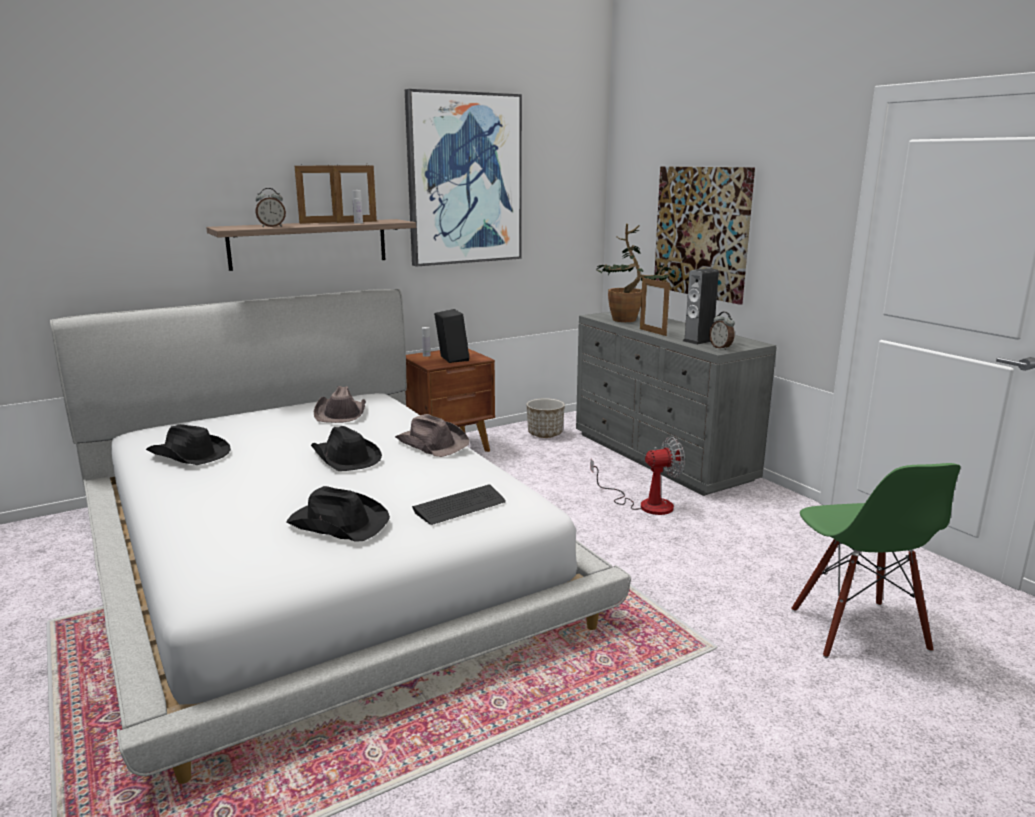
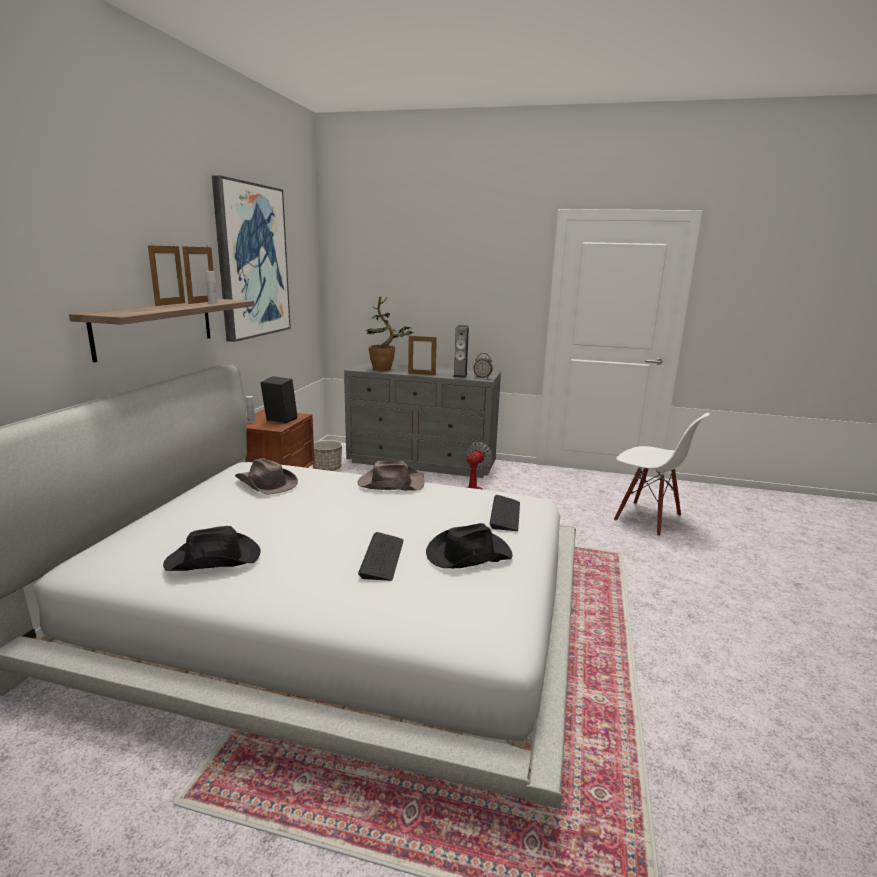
camera: 45 degrees left, 0 degrees up
alarm clock [255,188,286,227] -> none
black hat [311,426,382,471] -> none
picture [654,166,755,305] -> none
green chair [791,463,961,658] -> white chair [614,413,710,536]
none -> keyboard [358,532,404,581]

